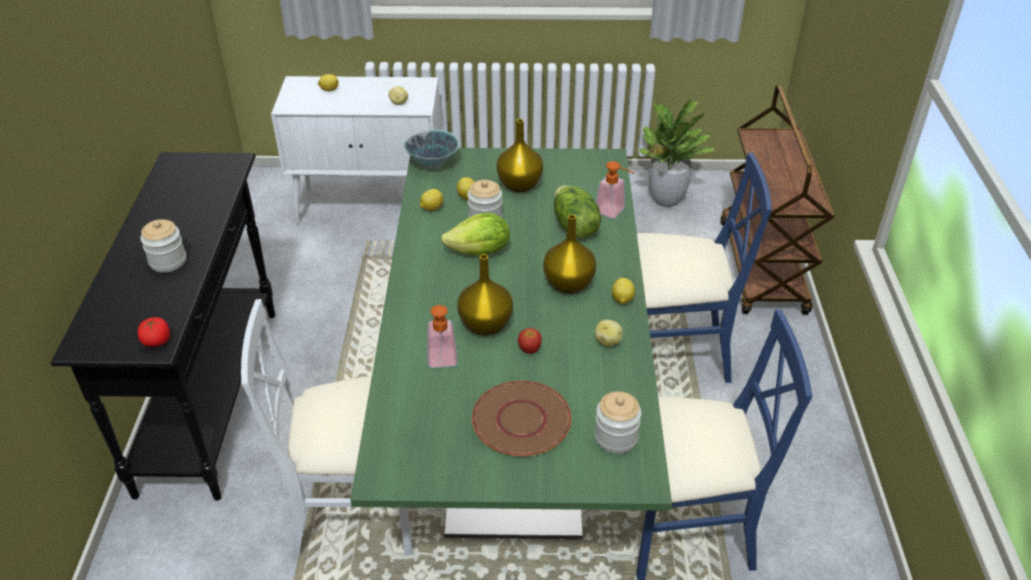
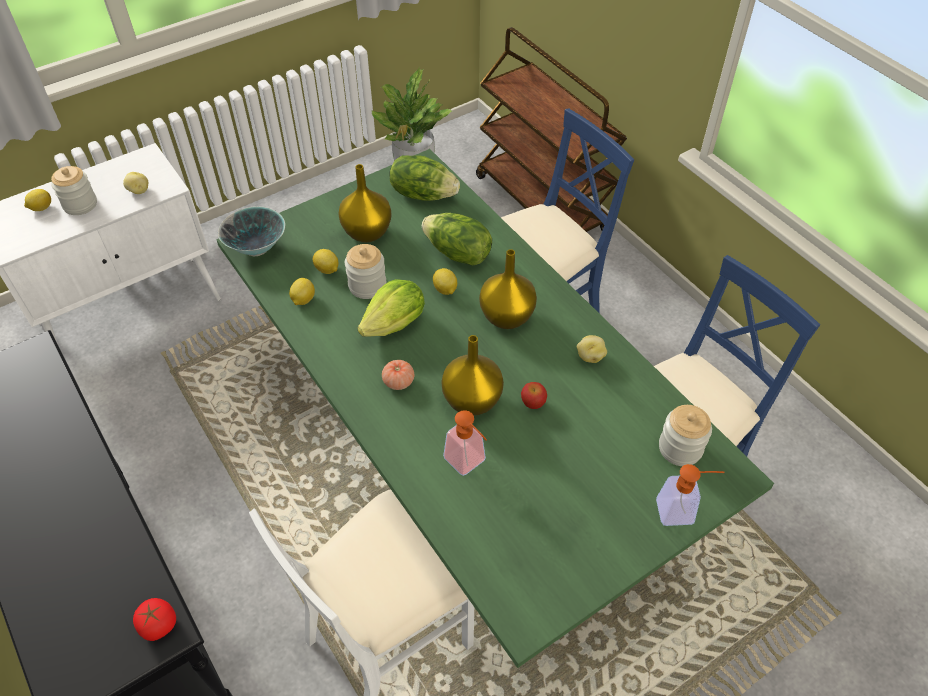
camera: 35 degrees left, 10 degrees up
jar [140,219,186,273] -> jar moved to [51,166,97,215]
brown plate [472,380,571,456] -> none
soap dispenser [596,161,635,219] -> soap dispenser moved to [656,464,725,526]
lemon [612,278,635,304] -> lemon moved to [433,268,457,295]
none -> tomato [382,360,414,390]
none -> lettuce [389,155,460,201]

